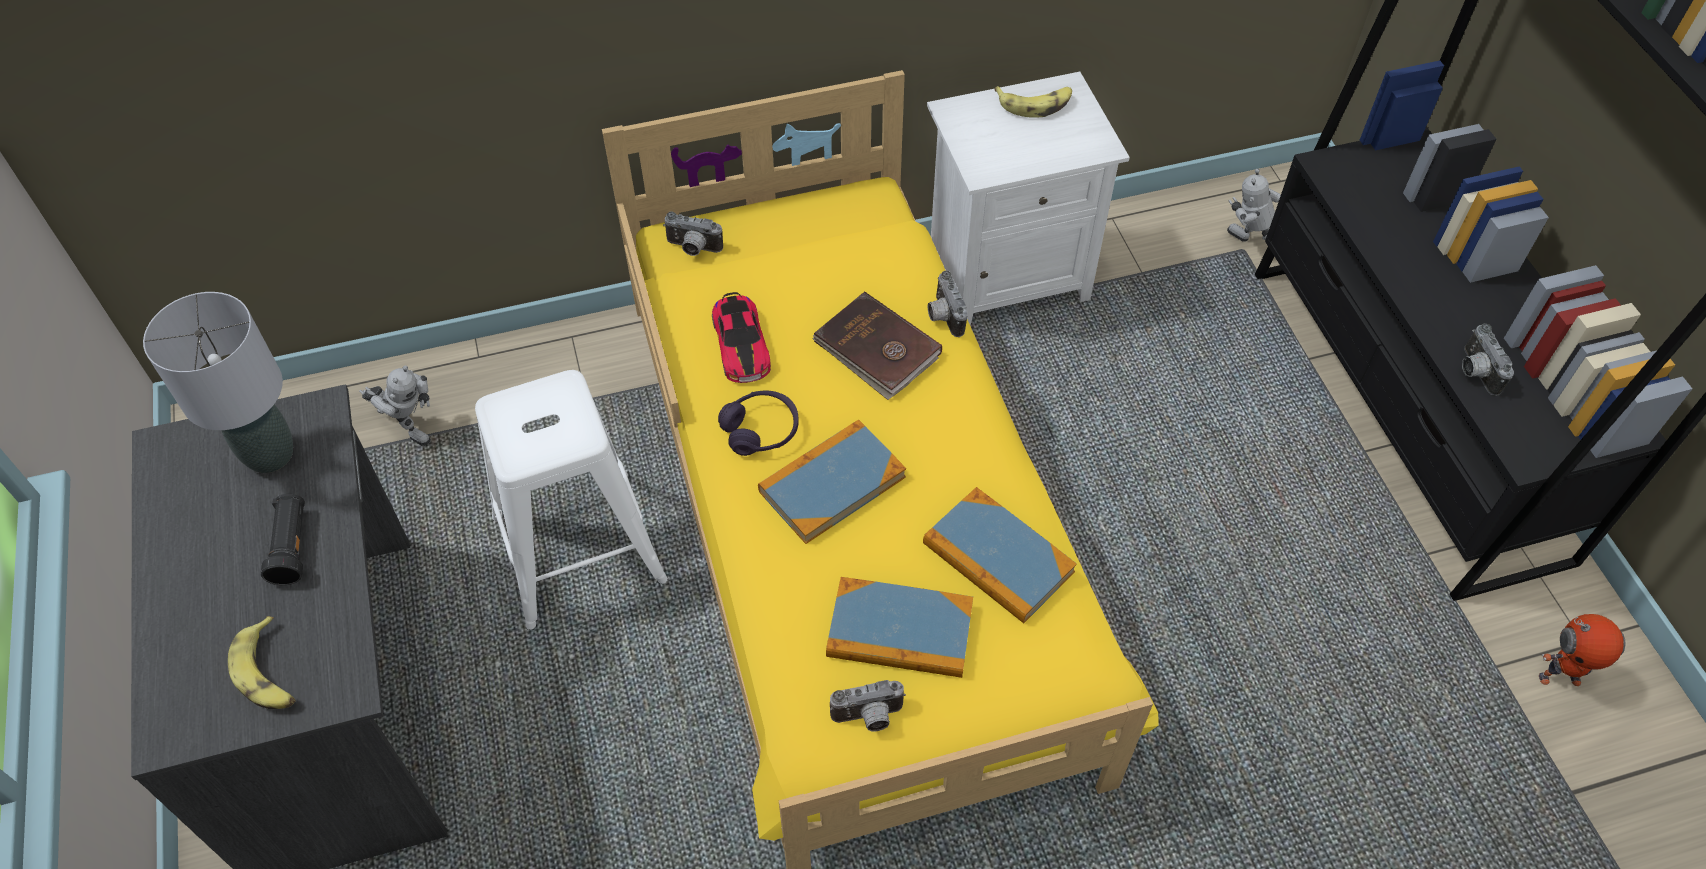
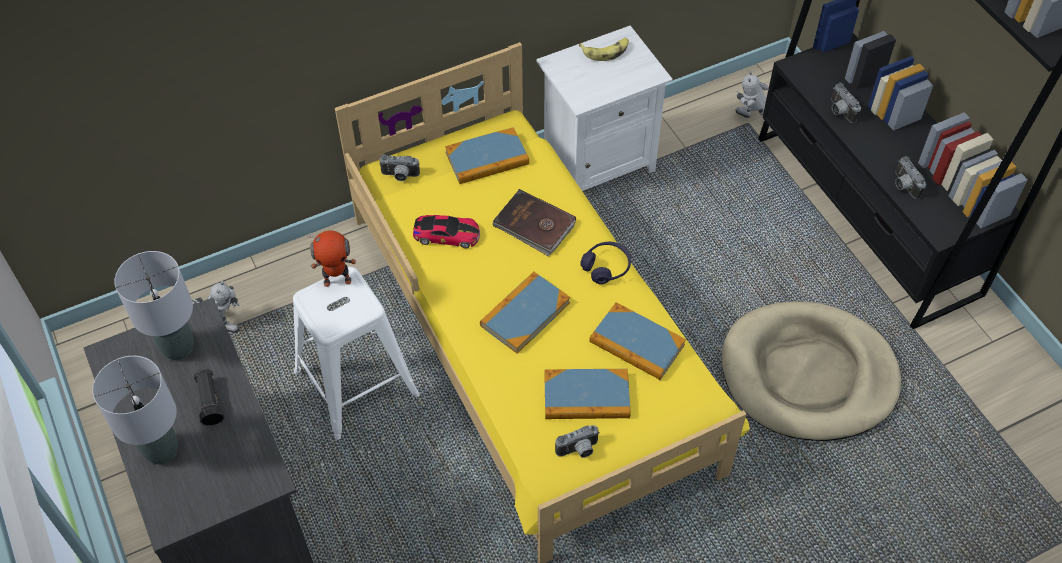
camera: 10 degrees left, 0 degrees up
banana [228,616,296,709] -> none
toy car [712,292,771,383] -> toy car turned 60 degrees counterclockwise [413,215,480,248]
purple headphones [718,390,799,456] -> purple headphones moved to [580,242,631,284]
camera [928,271,968,337] -> camera moved to [831,83,861,123]
toy robot [1539,614,1626,686] -> toy robot moved to [307,231,356,287]
none -> grey table lamp [92,356,178,465]
none -> book [445,127,529,184]
none -> beige dog bed [722,301,901,441]

